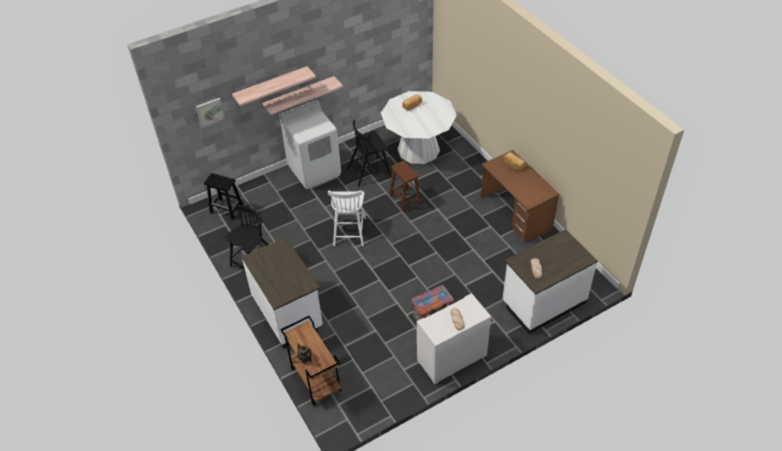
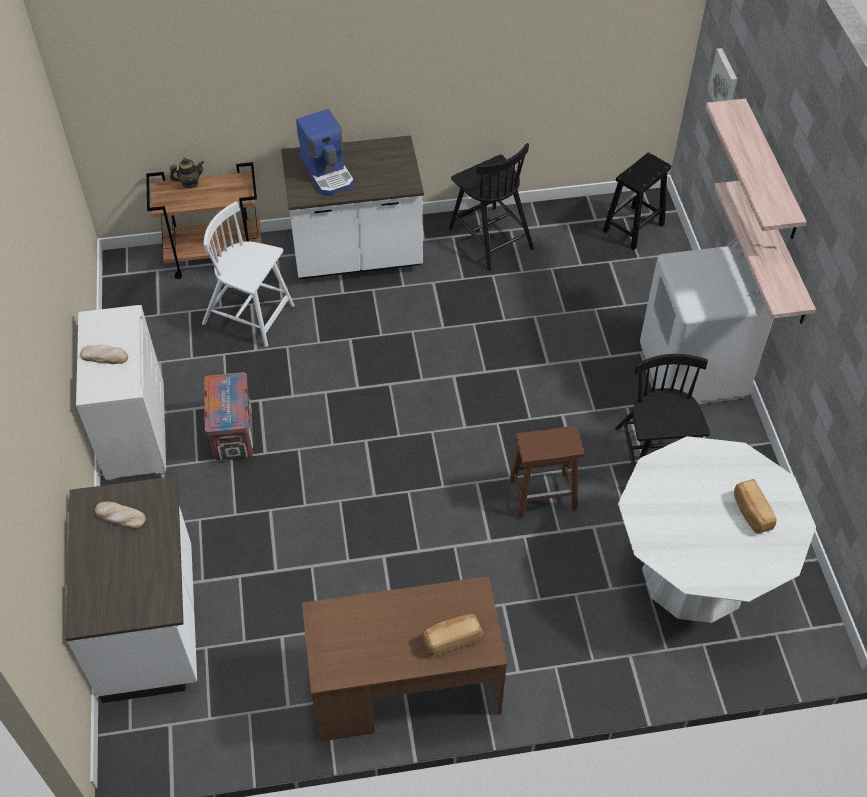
camera: 110 degrees right, 5 degrees up
white chair [328,190,366,246] -> white chair moved to [202,202,295,347]
none -> coffee machine [296,109,354,196]

